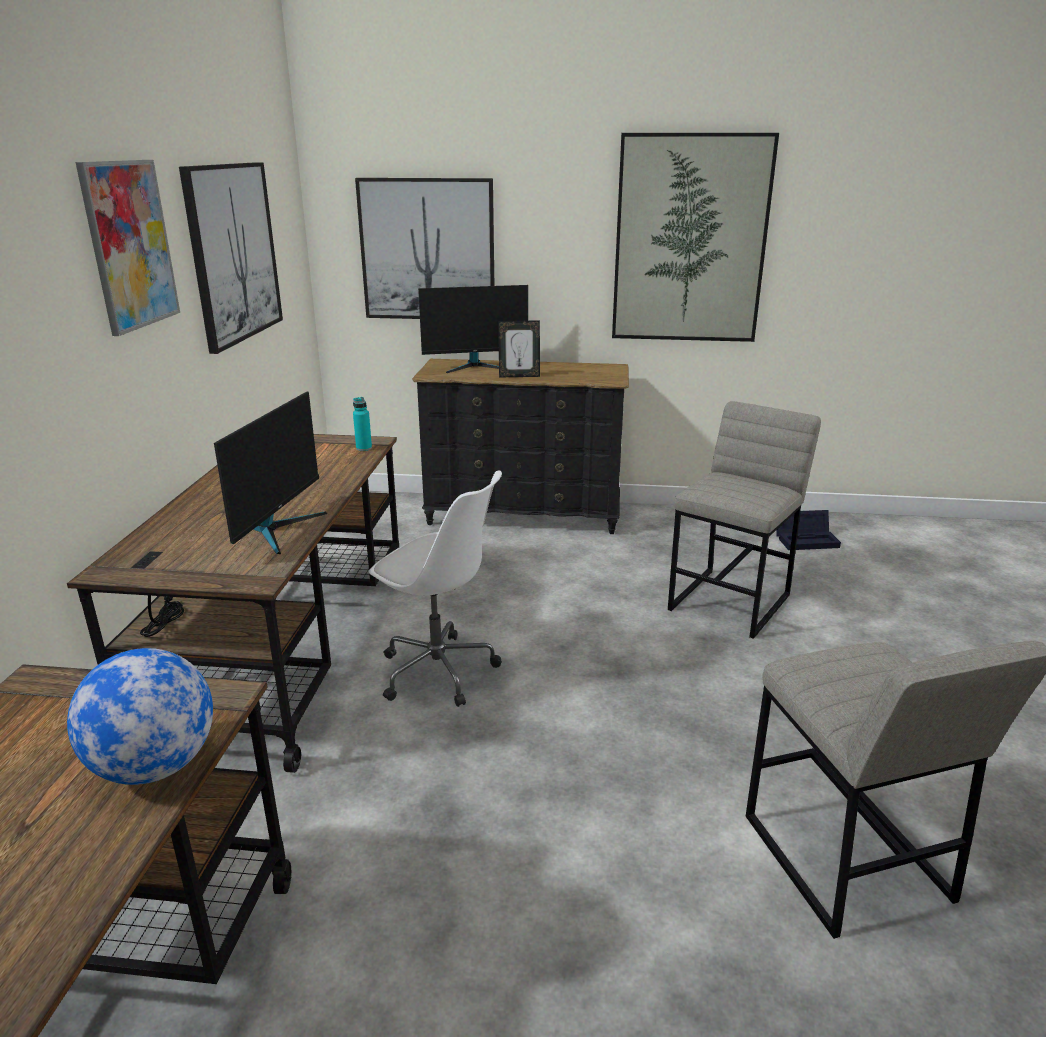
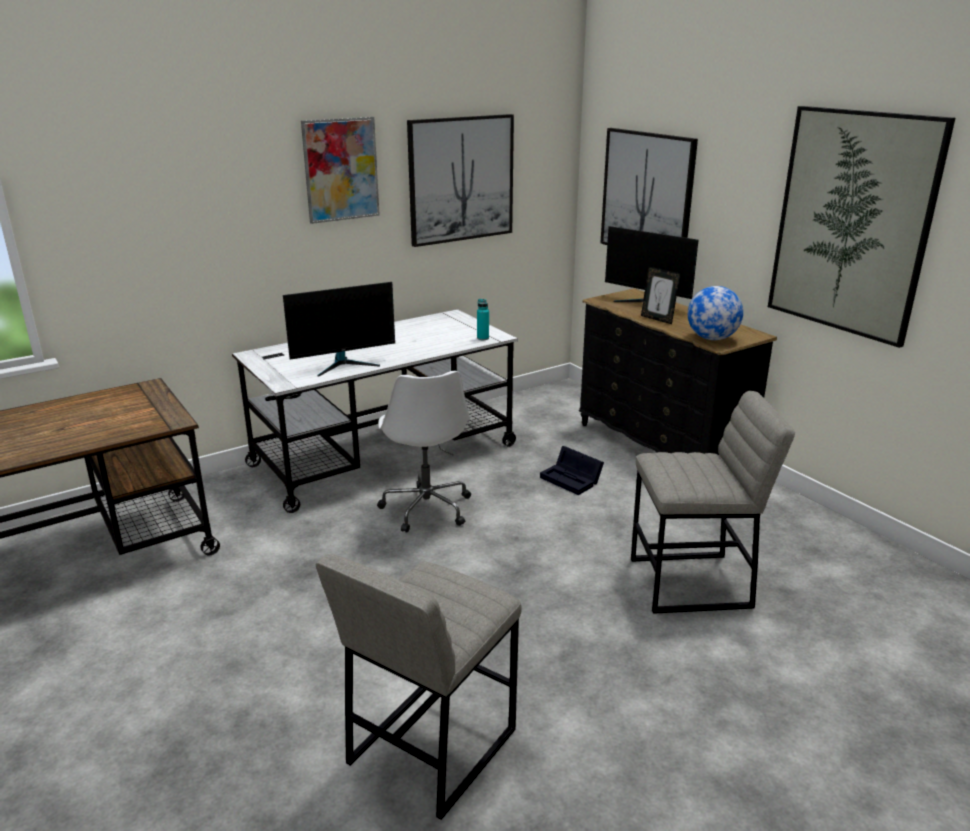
camera: 50 degrees right, 0 degrees up
brown desk [67,434,399,773] -> white desk [232,309,518,513]
globe [67,648,213,785] -> globe moved to [688,286,743,340]
black storage box [776,510,841,550] -> black storage box moved to [540,446,604,495]

